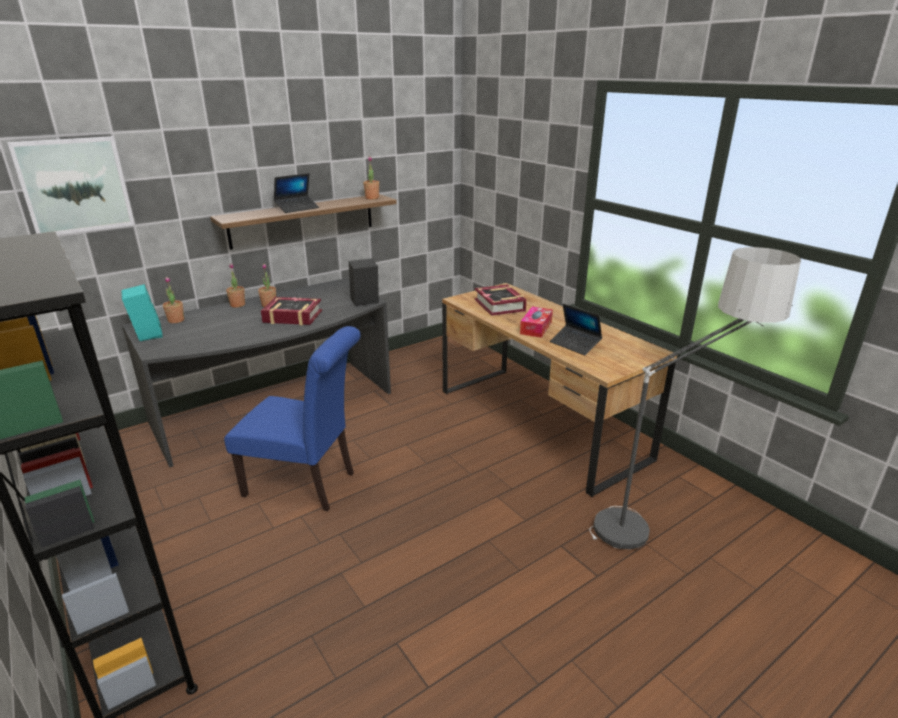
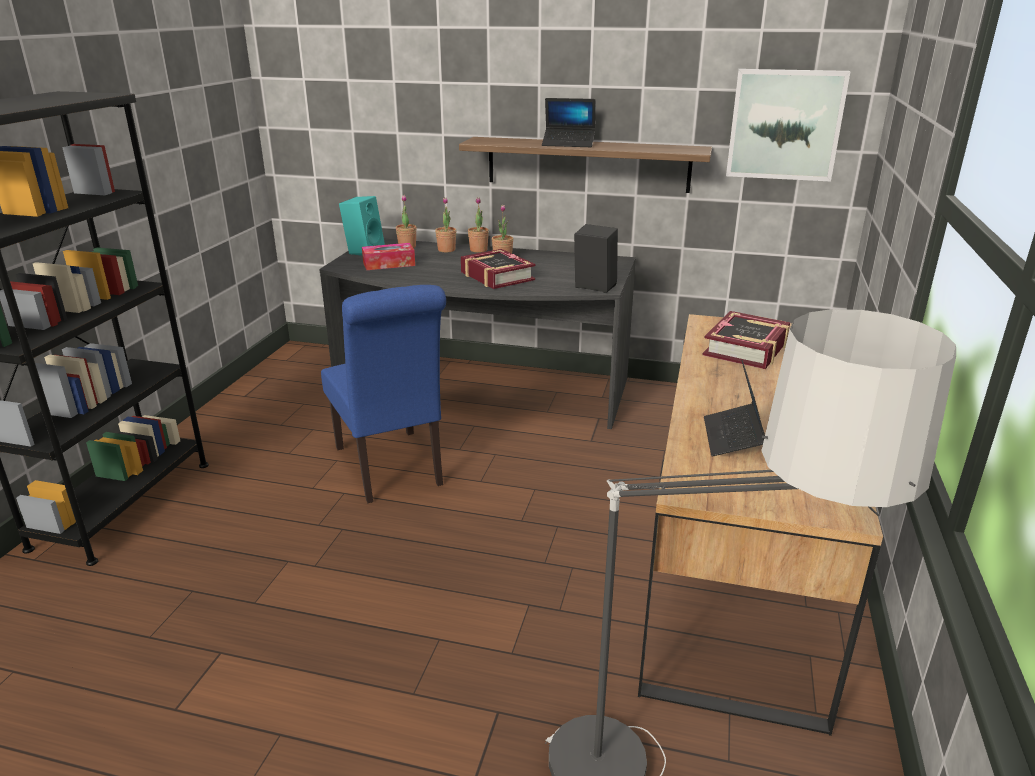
camera: 50 degrees right, 0 degrees up
picture [7,136,135,235] -> picture moved to [726,69,850,182]
potted plant [363,156,379,199] -> potted plant moved to [435,197,456,252]
tissue box [520,307,553,338] -> tissue box moved to [362,243,415,270]

